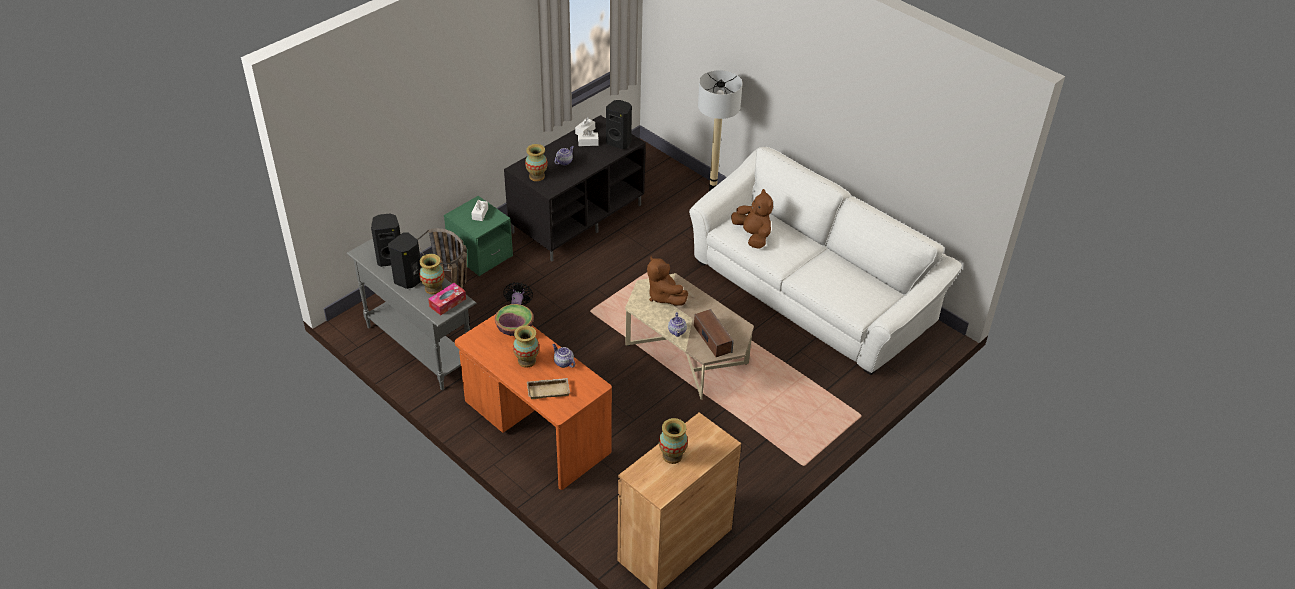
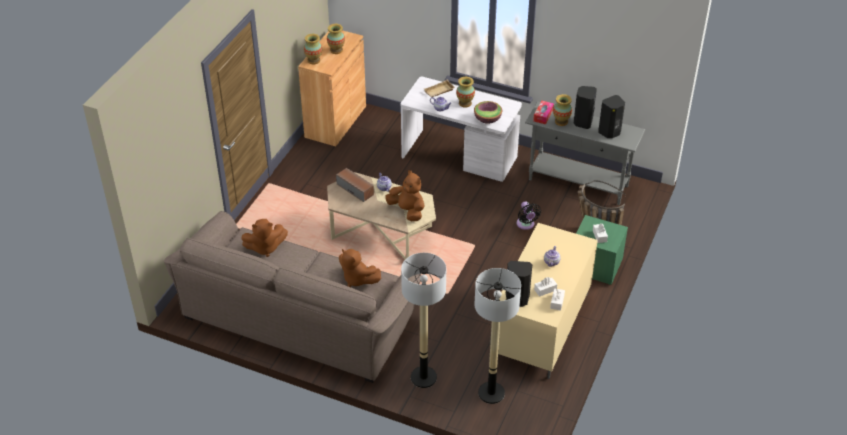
camera: 160 degrees right, 0 degrees up
orange desk [455,314,612,490] -> white desk [401,76,522,182]
black tv stand [504,115,646,261] -> beige tv stand [498,223,598,379]
vase [525,144,548,181] -> vase moved to [304,34,322,64]
white sofa [689,147,962,375] -> brown sofa [164,211,421,383]
none -> brown plush toy [241,219,288,257]
none -> floor lamp [475,268,521,404]

